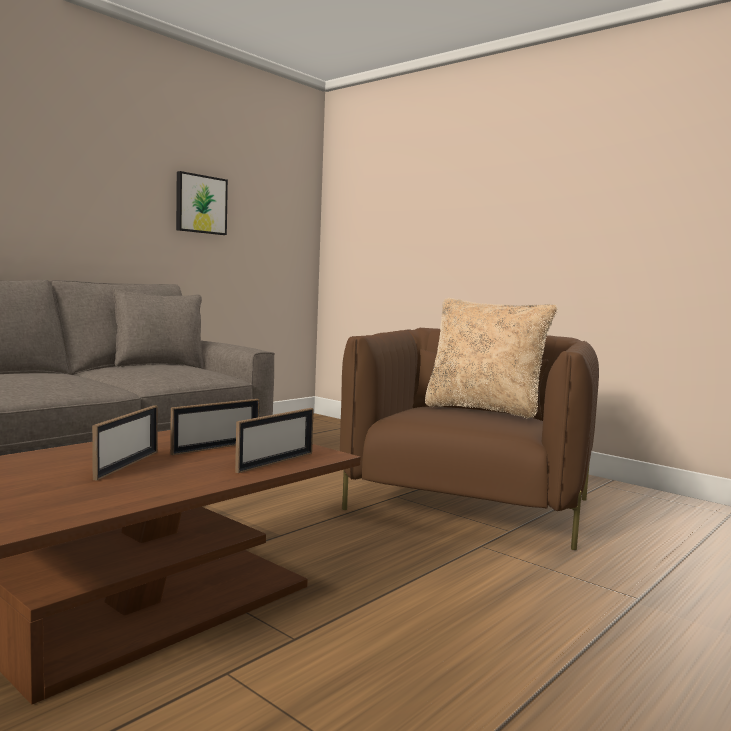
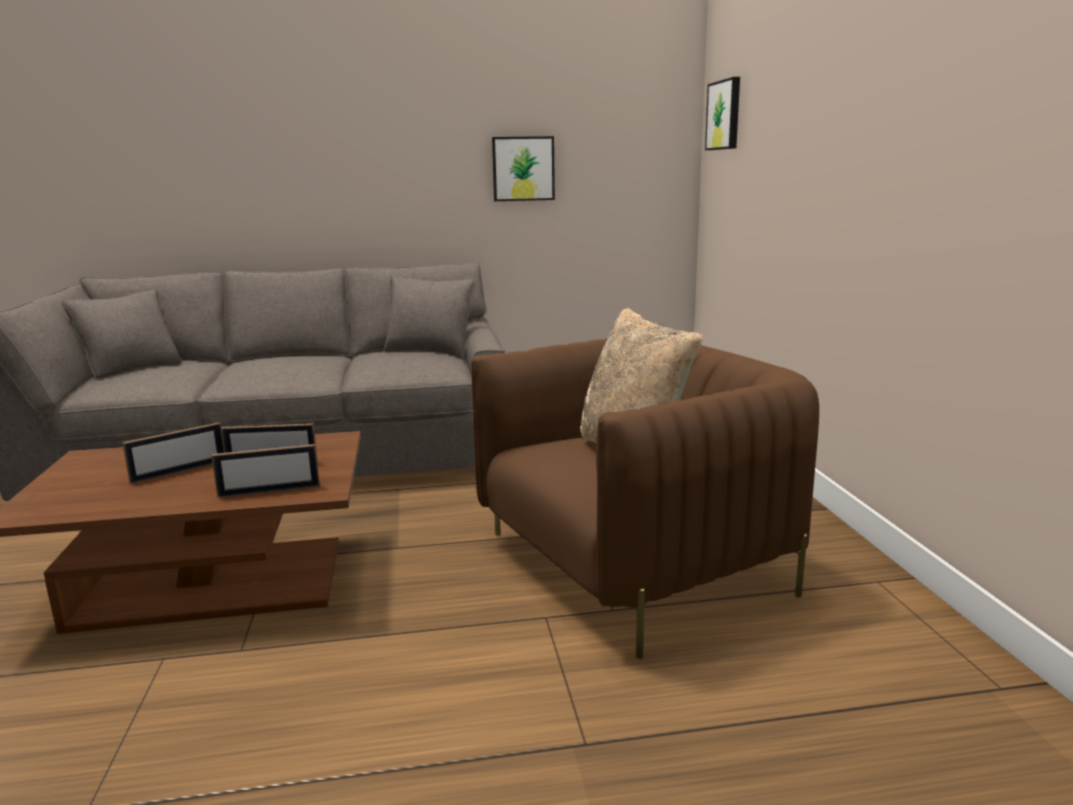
camera: 40 degrees right, 10 degrees up
none -> picture [705,77,740,150]

